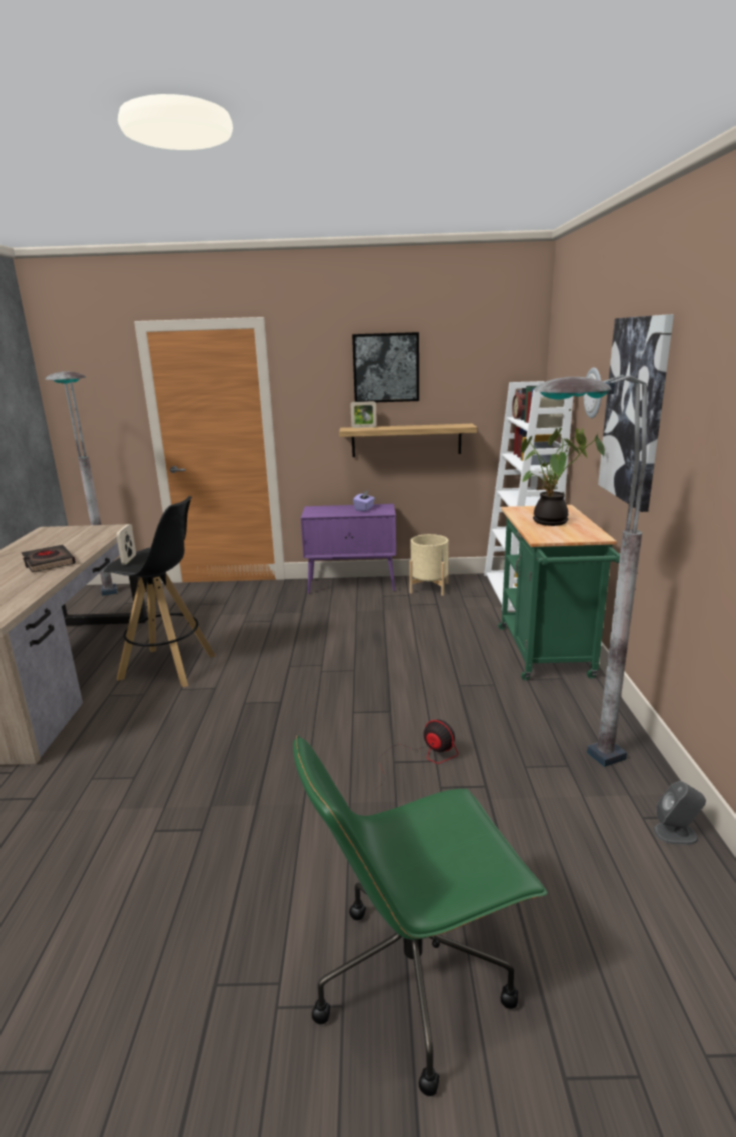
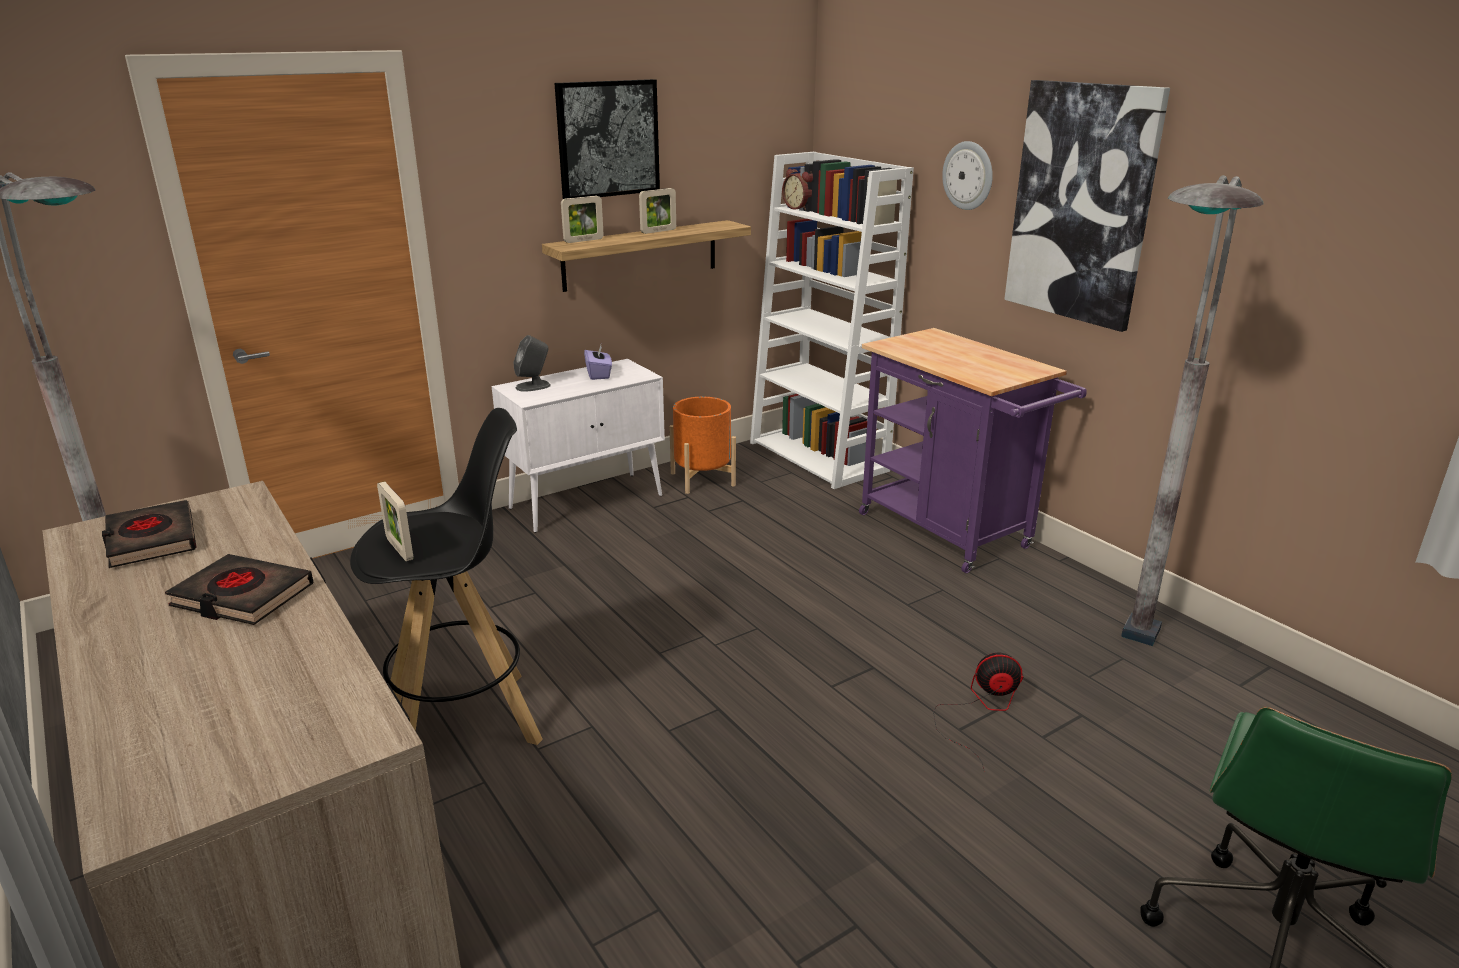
camera: 35 degrees left, 5 degrees up
purple cabinet [301,504,396,594] -> white cabinet [492,359,665,533]
beige planter [409,534,449,596] -> orange planter [669,397,736,494]
green cart [498,505,620,680] -> purple cart [859,328,1087,573]
potted plant [521,428,605,526] -> none
grey speaker [654,781,706,845] -> grey speaker moved to [513,335,551,392]
none -> black book [102,500,197,568]
none -> picture frame [639,188,676,234]

